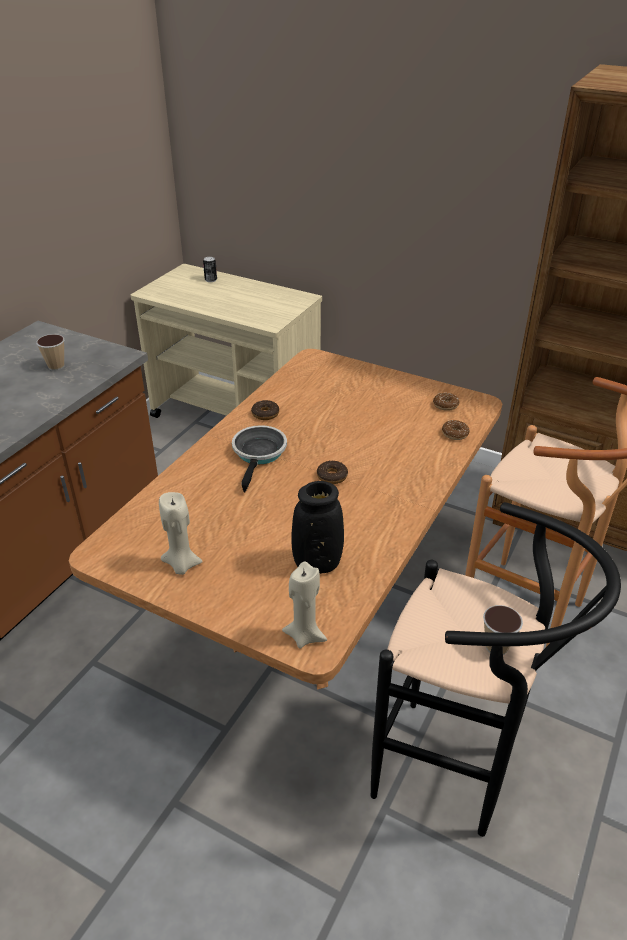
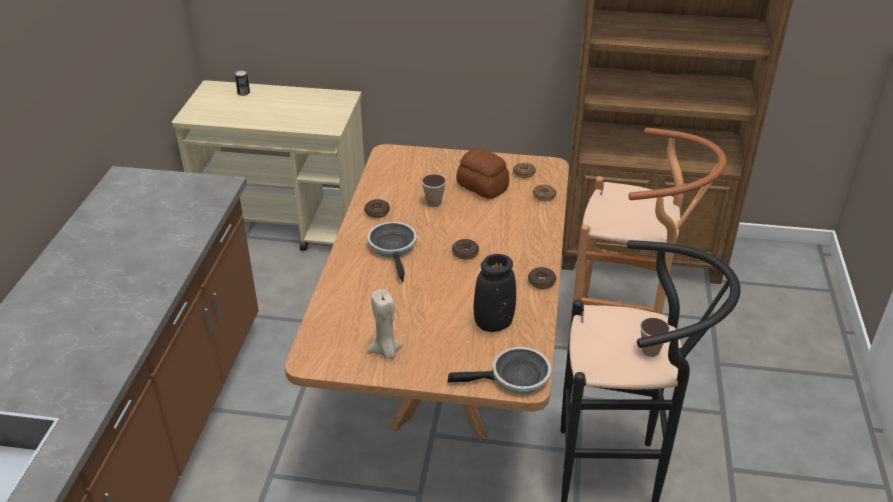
camera: 20 degrees left, 0 degrees up
cup [36,334,64,371] -> cup moved to [421,174,446,207]
beige candle [282,562,327,649] -> frying pan [447,347,551,394]
none -> bread [456,148,509,199]
none -> donut [528,267,556,289]

